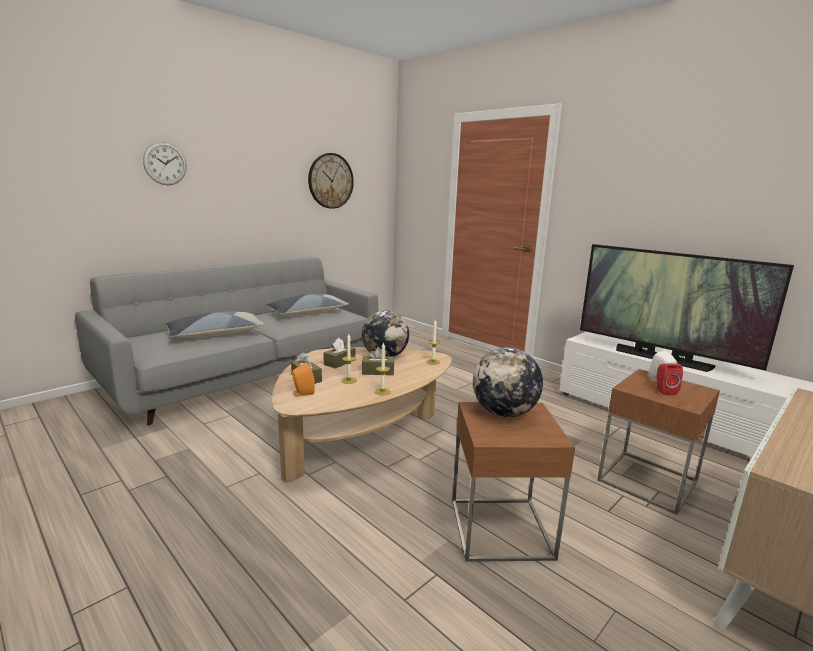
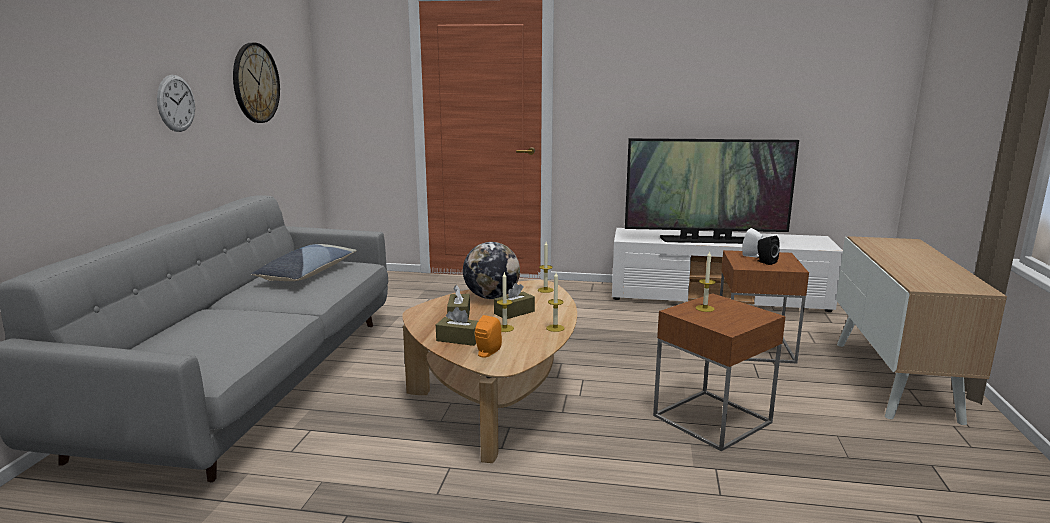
camera: 35 degrees left, 0 degrees up
wall clock [143,142,187,185] -> wall clock moved to [157,75,195,132]
pillow [166,312,265,338] -> none
globe [473,348,543,417] -> candle [696,252,715,312]
red speaker [657,364,683,395] -> black speaker [756,236,780,265]

